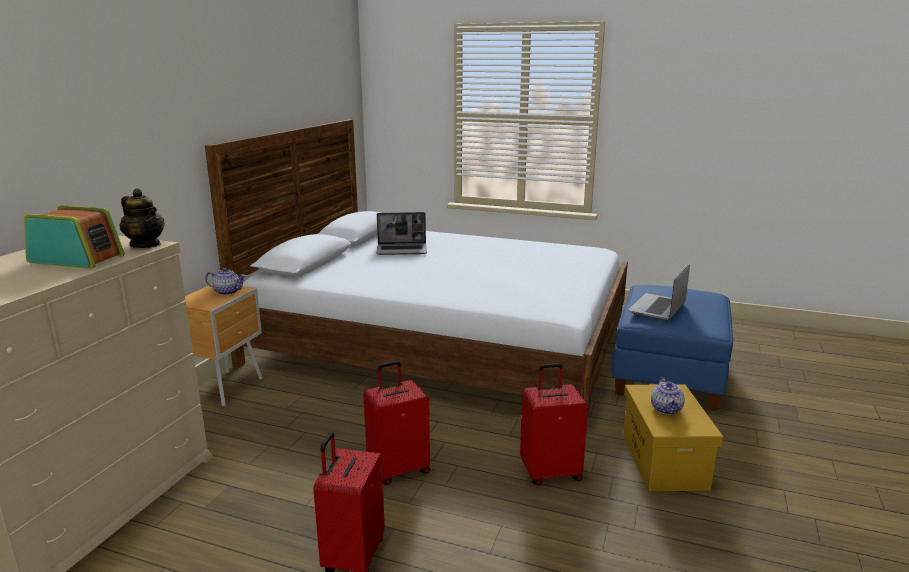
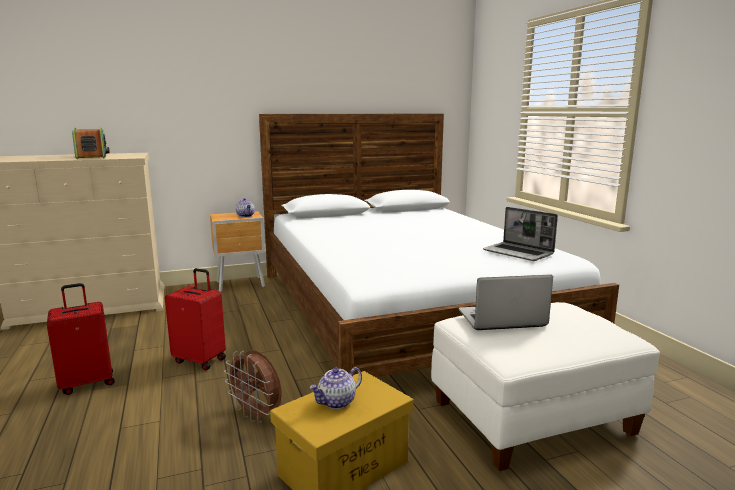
camera: 50 degrees right, 5 degrees down
teapot [120,188,165,248] -> none
laptop [376,212,427,255] -> laptop moved to [483,207,558,261]
red suitcase [520,363,588,486] -> brown fan [224,350,282,423]
blue ottoman [612,285,733,411] -> white ottoman [431,302,660,471]

